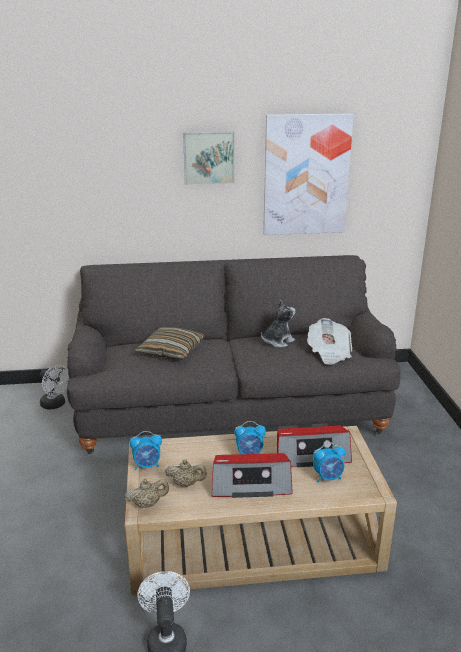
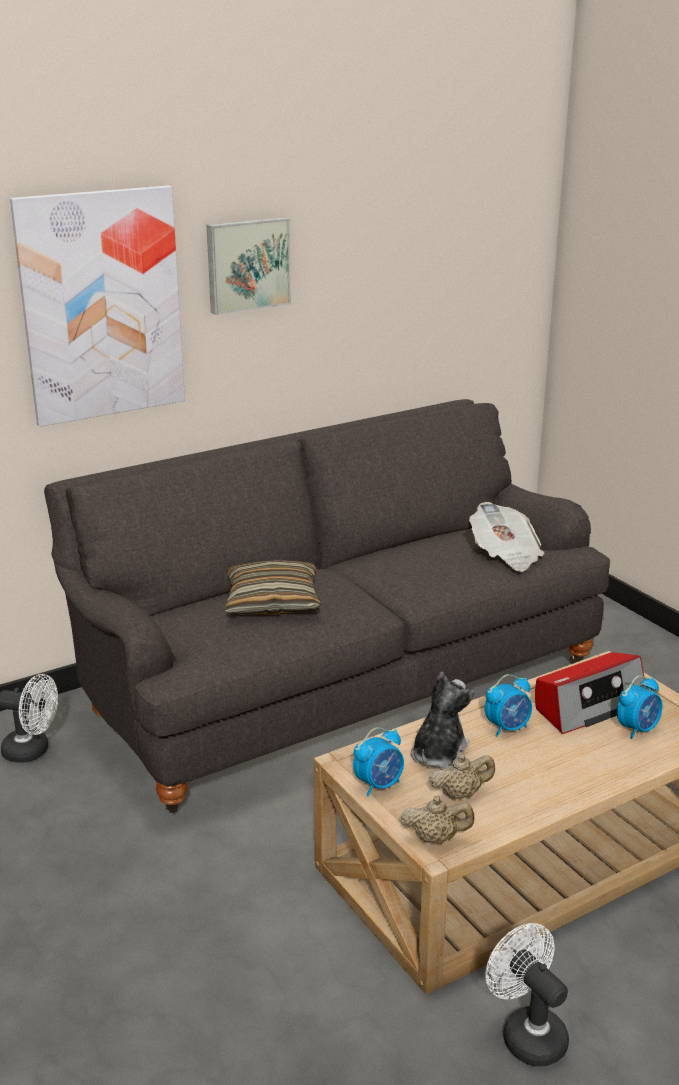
camera: 25 degrees left, 0 degrees up
beige teapot [125,479,169,508] -> beige teapot turned 45 degrees clockwise [401,796,474,843]
radio [212,453,293,498] -> none
plush toy [261,300,296,348] -> plush toy moved to [411,671,474,770]
picture [263,113,354,235] -> picture moved to [10,185,185,427]

